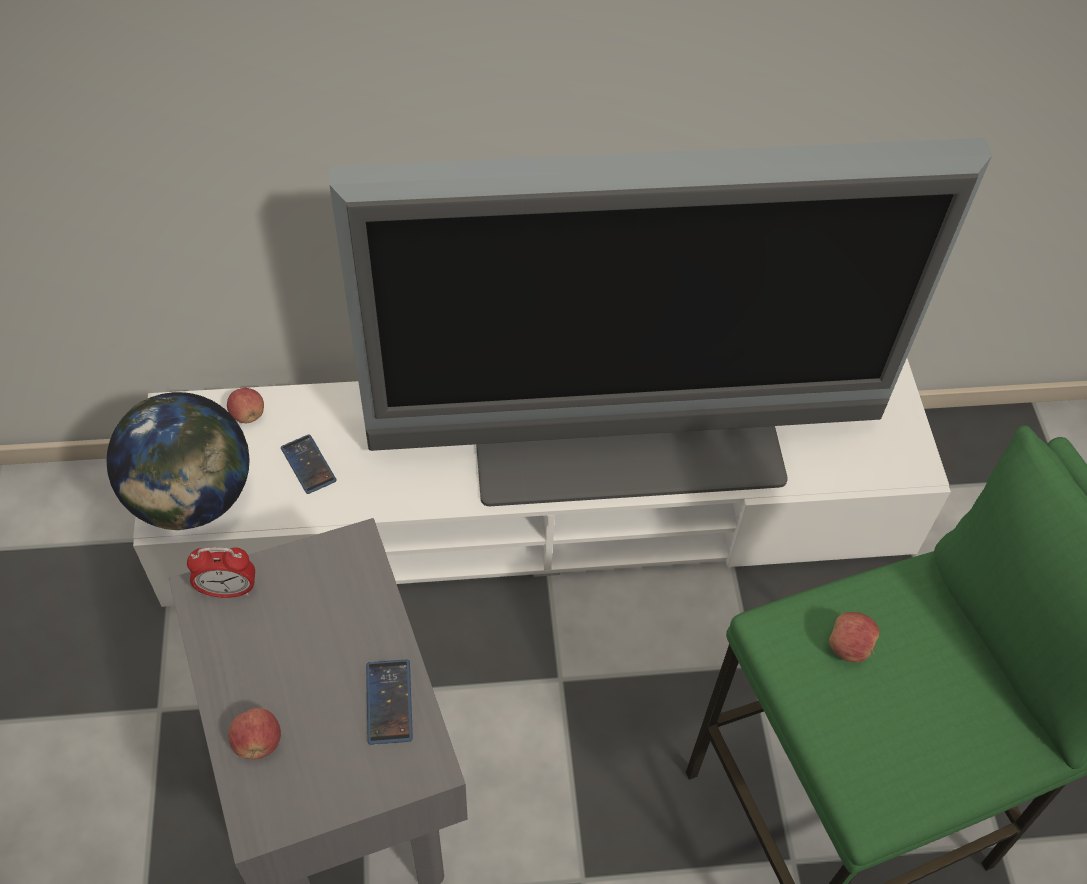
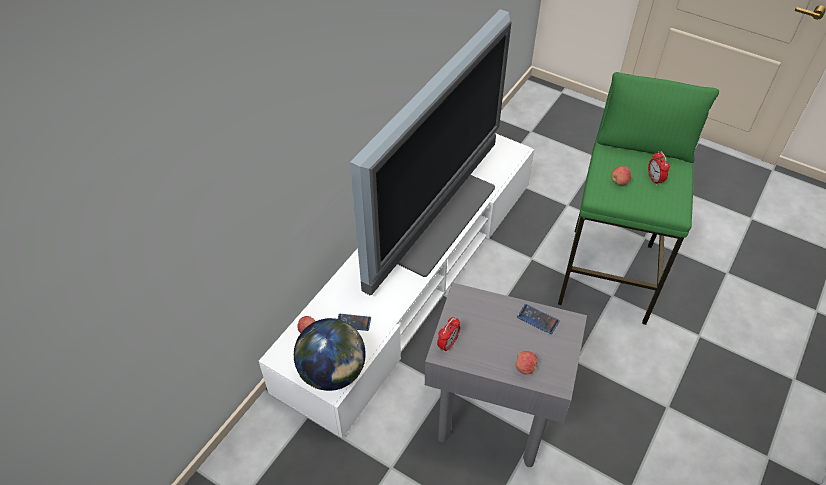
camera: 50 degrees left, 5 degrees down
none -> alarm clock [648,151,670,186]

